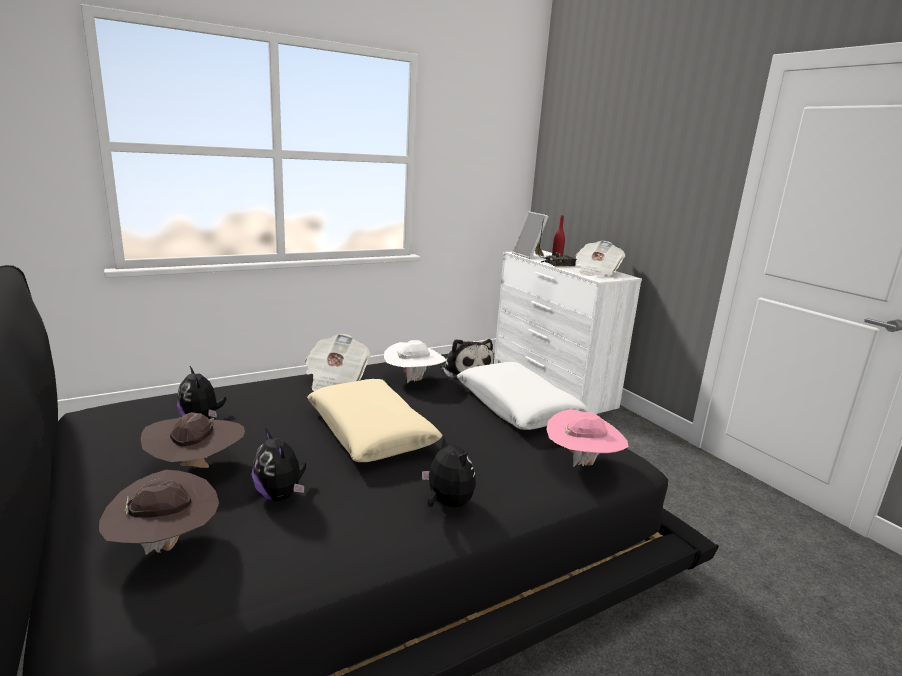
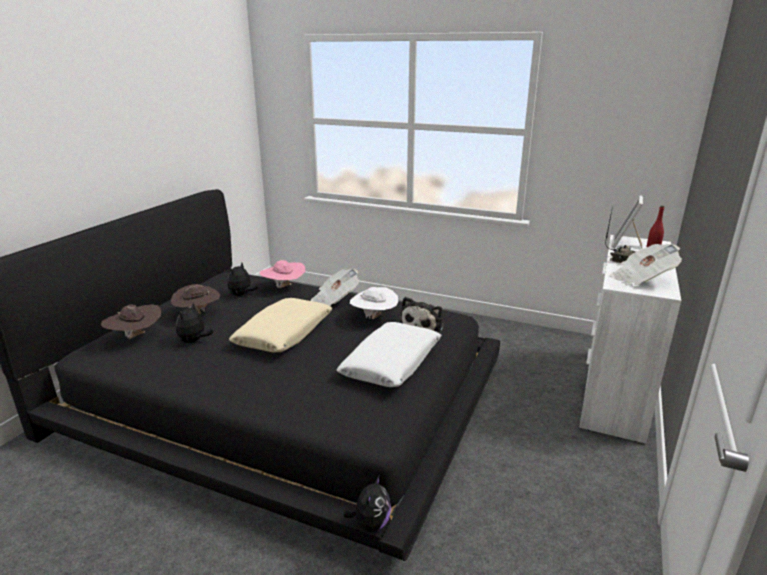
camera: 55 degrees right, 5 degrees up
plush toy [422,435,476,507] -> plush toy moved to [343,475,391,532]
pink hat [546,409,629,467] -> pink hat moved to [260,260,305,288]

